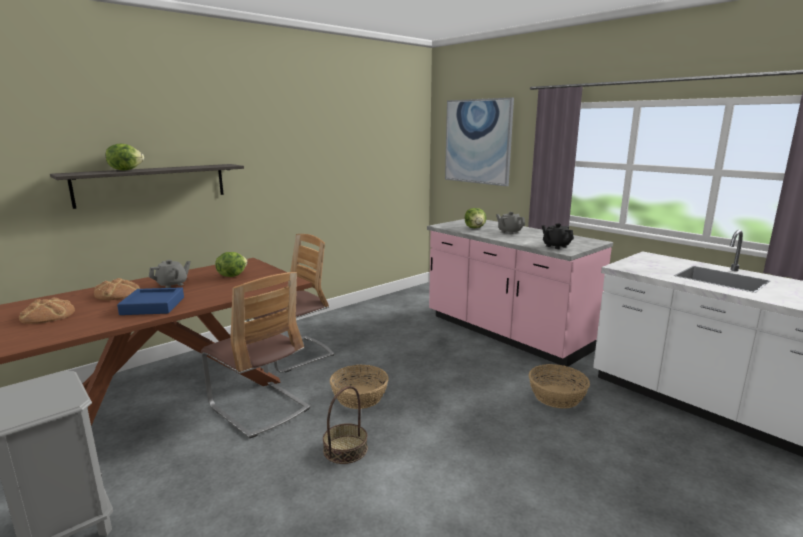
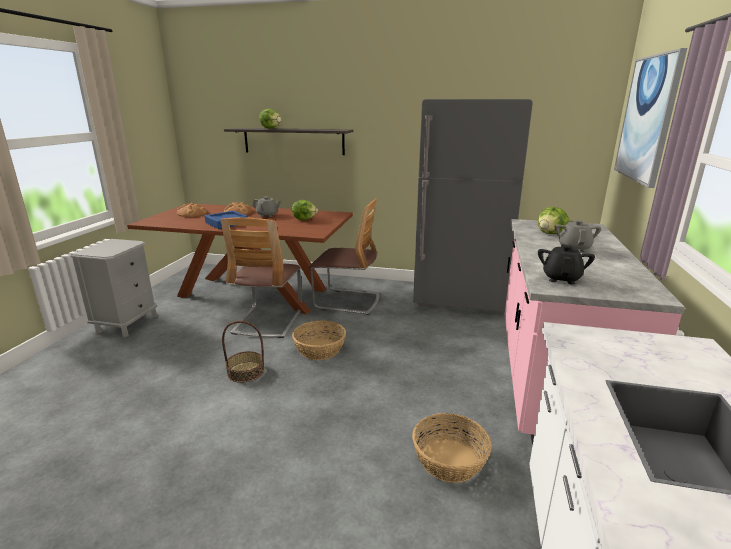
camera: 55 degrees right, 5 degrees up
none -> grey fridge [413,99,533,313]

